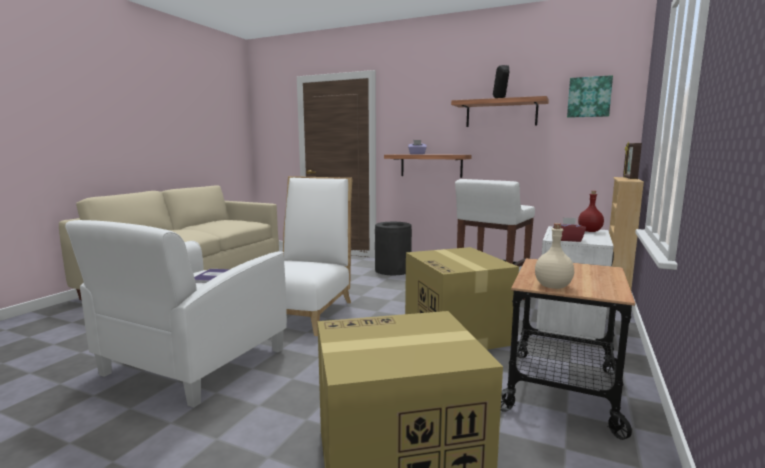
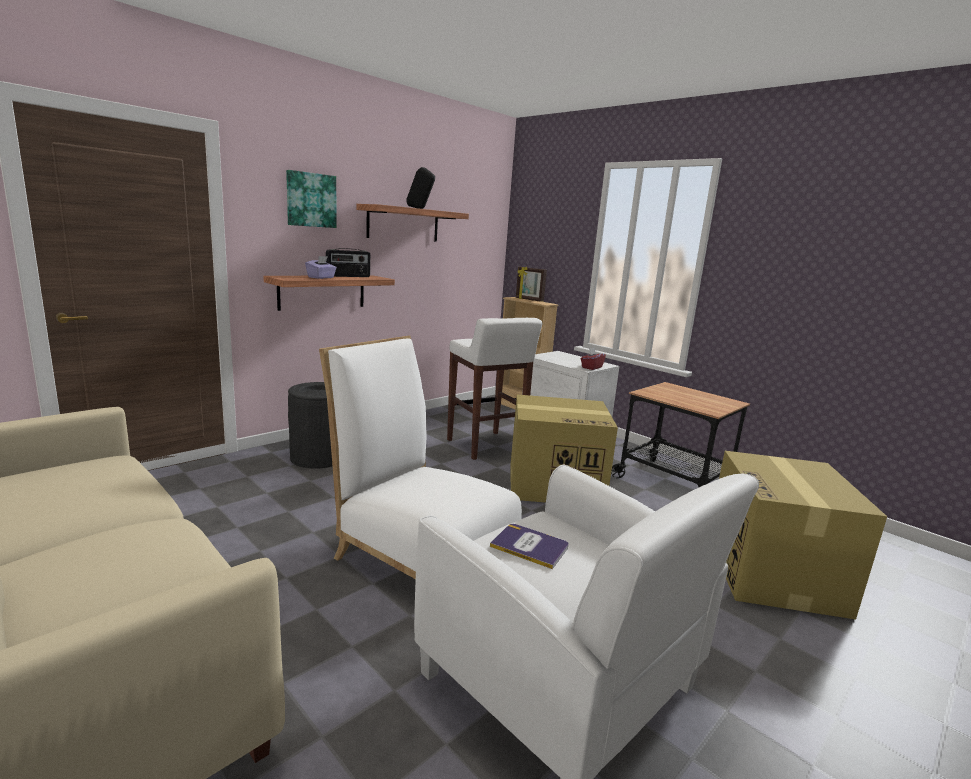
camera: 70 degrees left, 5 degrees up
beige bottle [535,223,574,289] -> none
picture [567,75,613,118] -> picture moved to [286,170,337,228]
red bottle [578,191,604,232] -> none
none -> radio [326,248,370,277]

